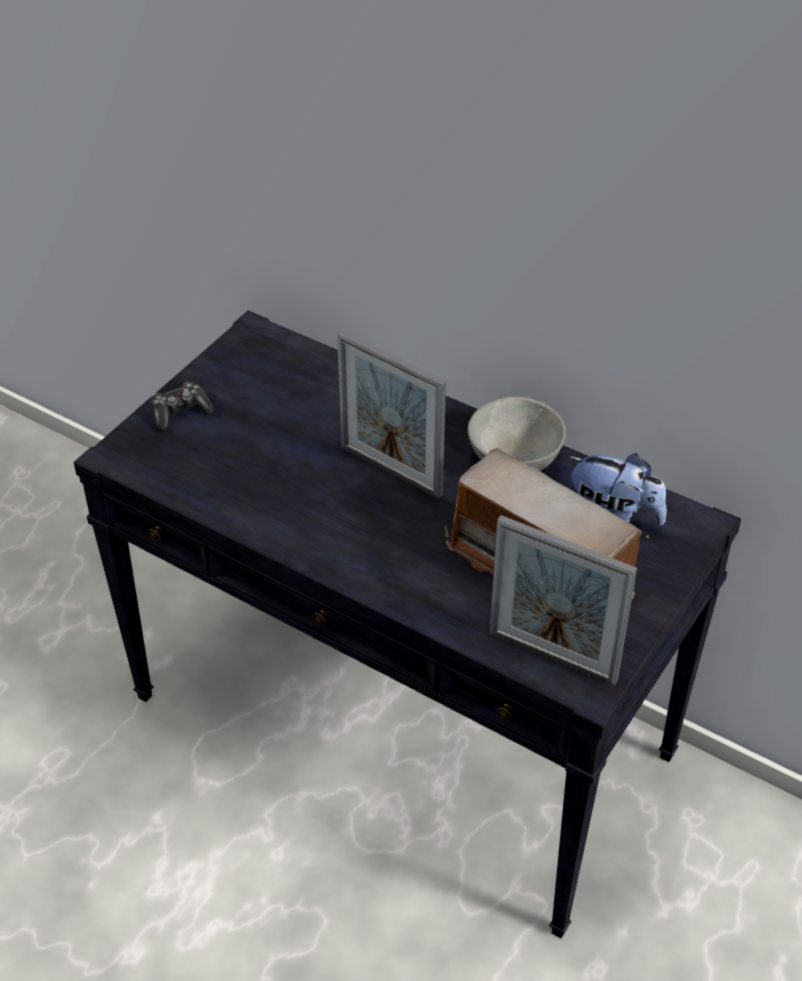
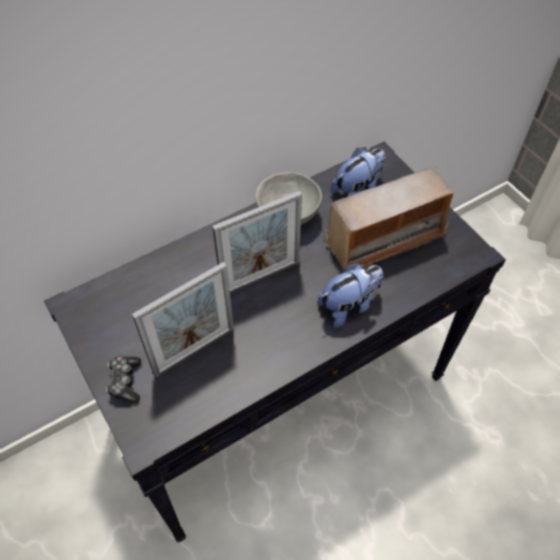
camera: 65 degrees left, 10 degrees up
picture frame [489,515,637,686] -> picture frame moved to [132,262,234,377]
none -> plush toy [317,263,383,328]

